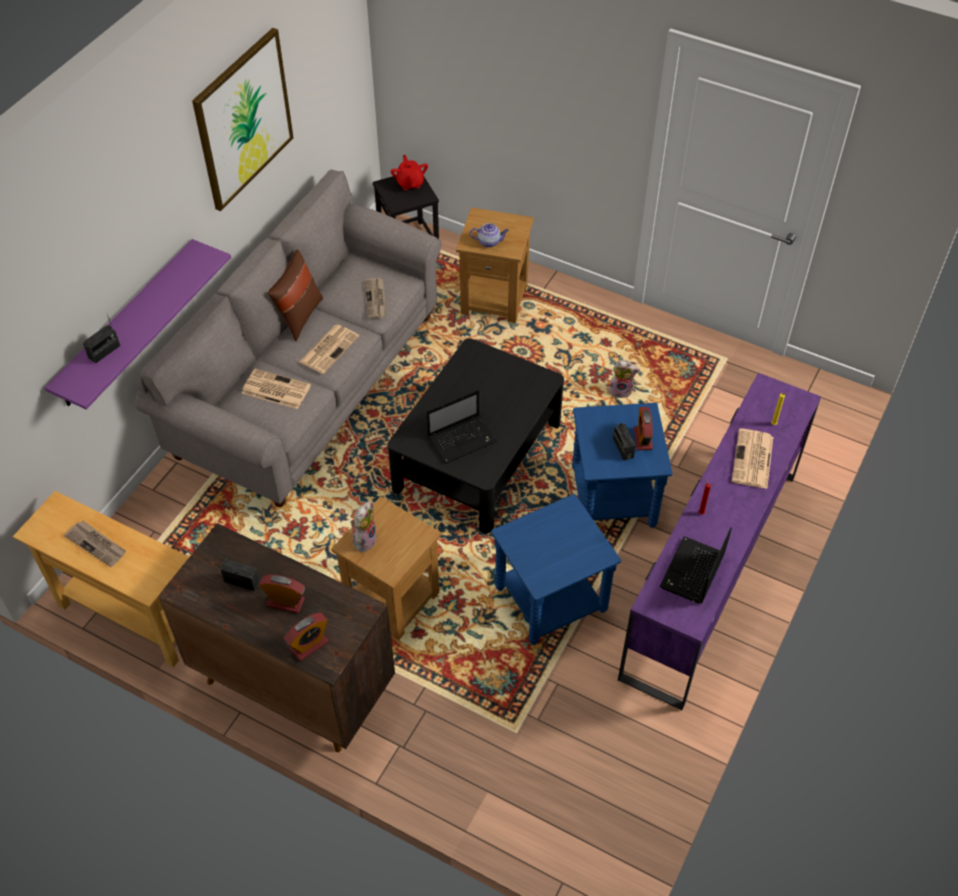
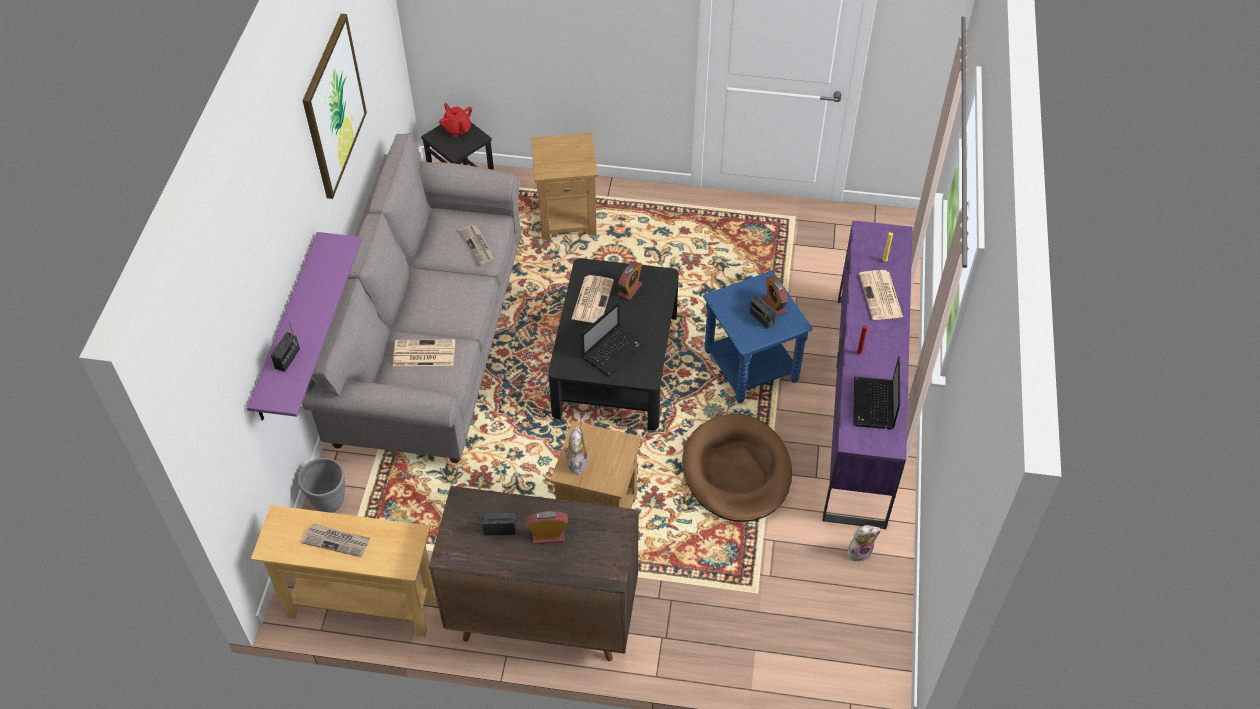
camera: 20 degrees left, 0 degrees up
brown pillow [267,250,323,341] -> none
alarm clock [284,613,328,661] -> alarm clock moved to [617,261,642,300]
newspaper [299,325,359,374] -> newspaper moved to [572,275,614,323]
teapot [470,223,509,248] -> none
blue side table [491,494,621,645] -> brown dog bed [682,414,792,522]
plush toy [608,360,640,398] -> plush toy moved to [847,525,882,562]
none -> grey planter [298,458,345,513]

